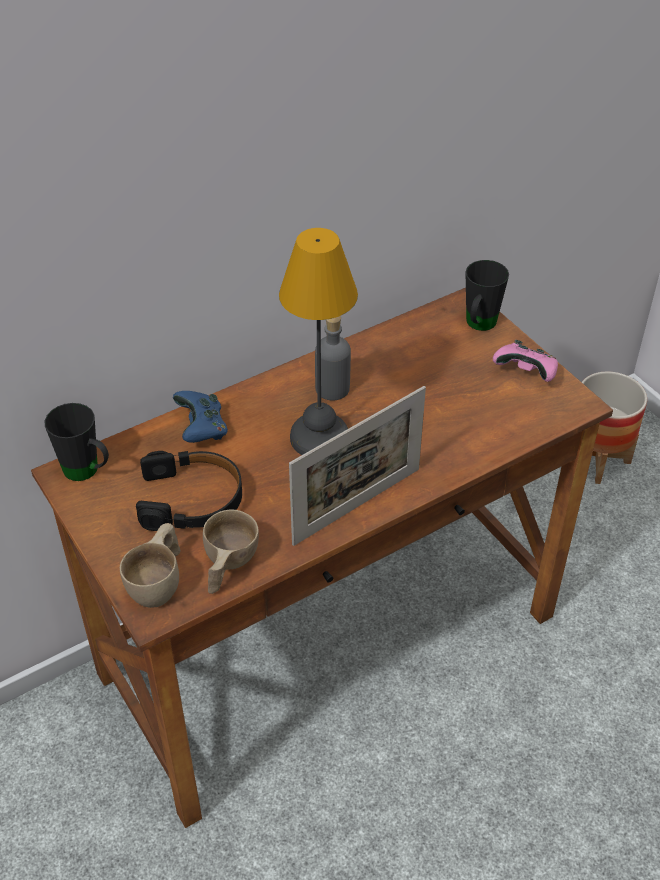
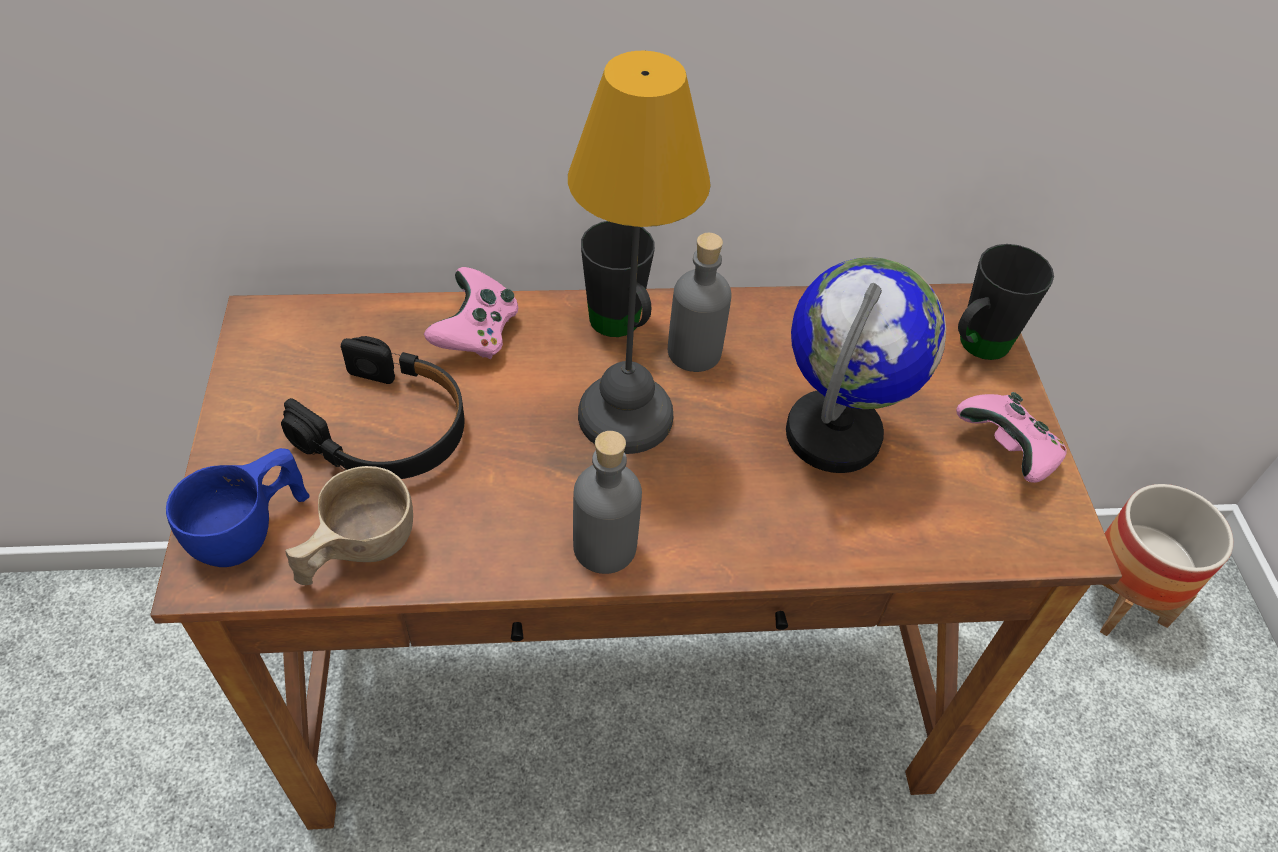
camera: 25 degrees right, 5 degrees up
black mug [45,403,109,481] -> black mug moved to [581,221,655,337]
beige cup [120,523,181,608] -> blue cup [166,448,310,567]
blue game controller [173,391,228,443] -> pink game controller [424,267,518,359]
picture frame [289,386,426,546] -> grey bottle [573,431,642,574]
none -> globe [786,257,946,473]

